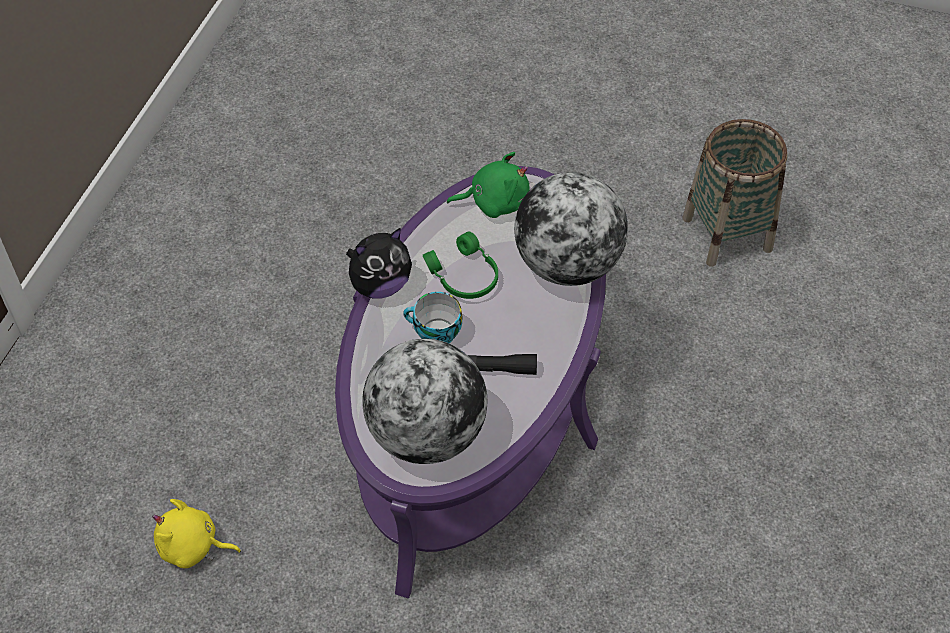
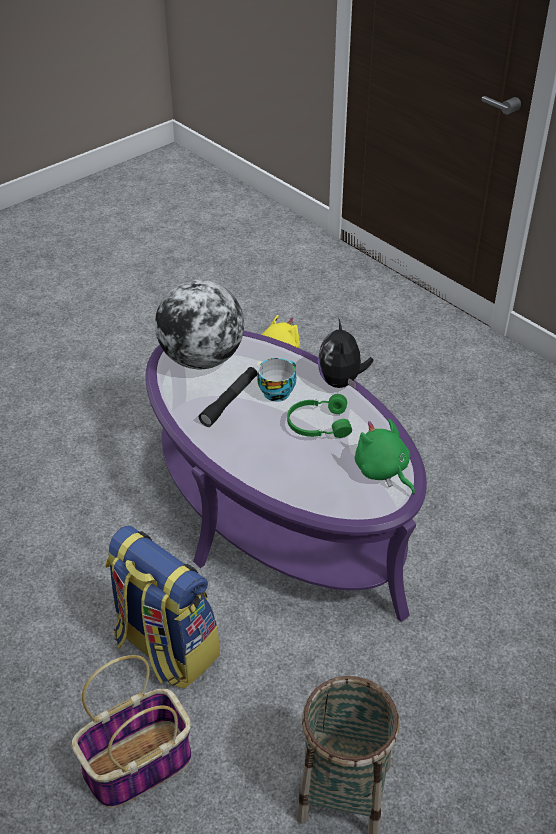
camera: 120 degrees right, 10 degrees down
green plush toy [447,152,529,218] -> green plush toy turned 120 degrees clockwise [355,419,415,494]
globe [514,172,628,286] -> none
none -> basket [72,655,192,808]
none -> backpack [105,526,220,689]

